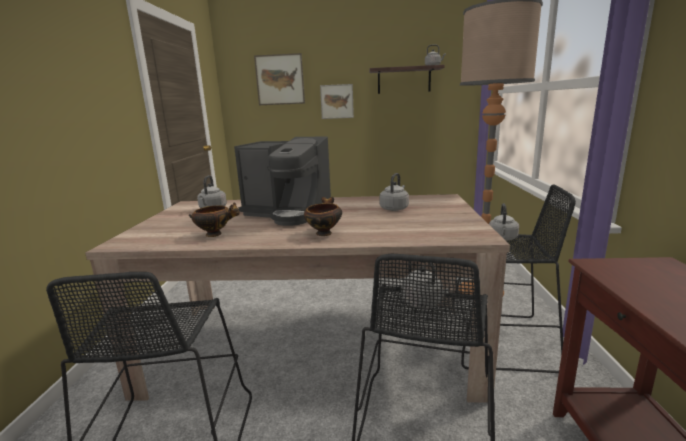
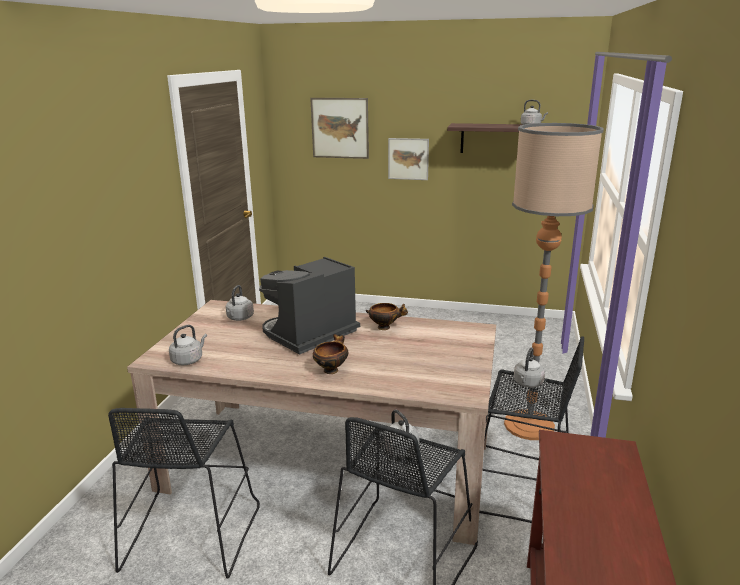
camera: 10 degrees right, 5 degrees up
bowl [189,202,240,237] -> bowl moved to [366,303,408,330]
coffee machine [234,137,331,226] -> coffee machine turned 105 degrees clockwise [259,257,360,355]
grey kettle [380,173,409,211] -> grey kettle moved to [169,325,207,365]

